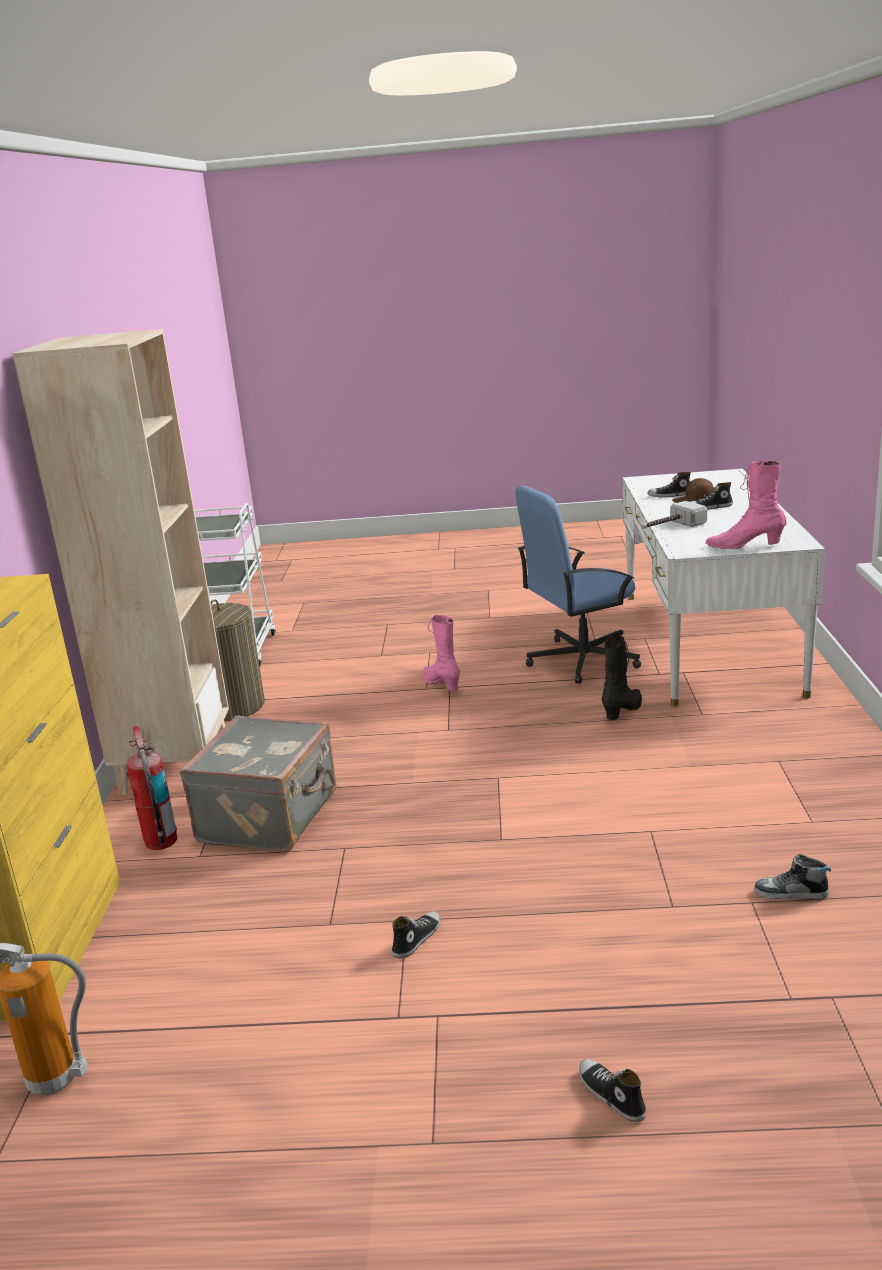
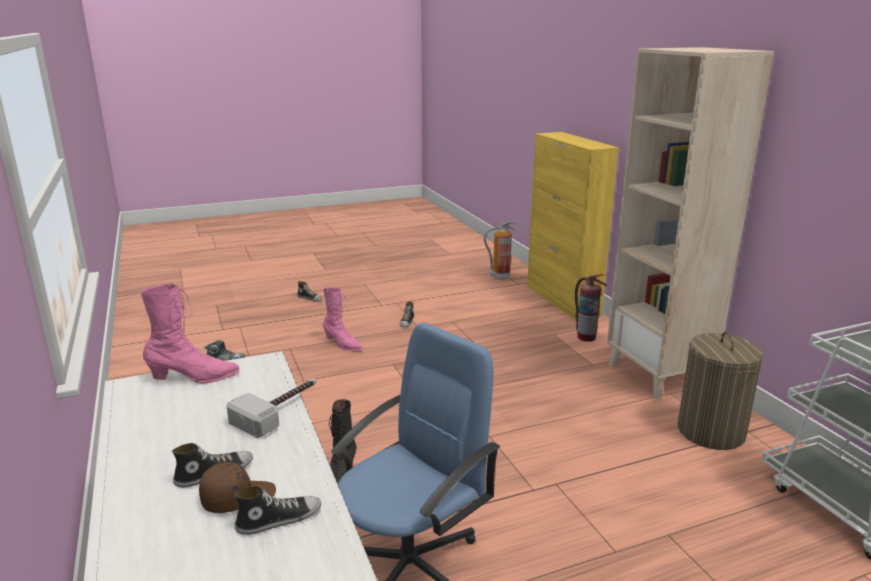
camera: 155 degrees right, 0 degrees up
grey suitcase [179,715,336,852] -> none
pink boot [423,615,460,691] -> pink boot moved to [323,287,362,351]

